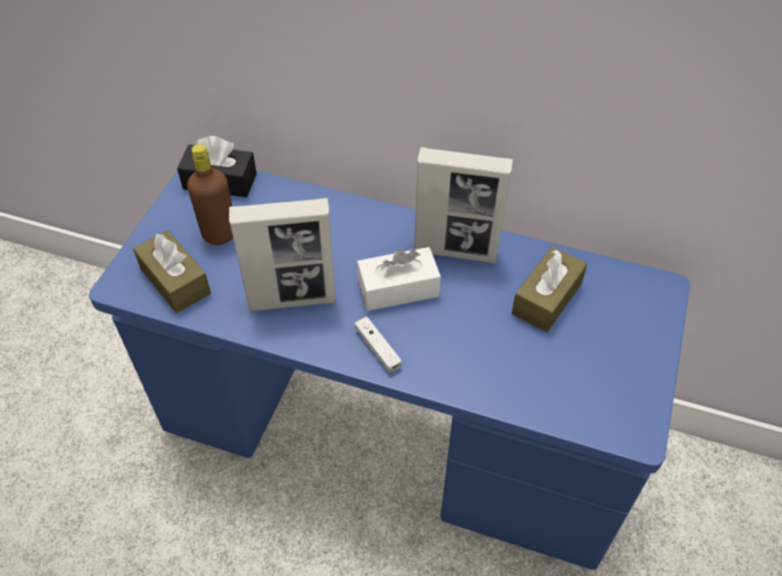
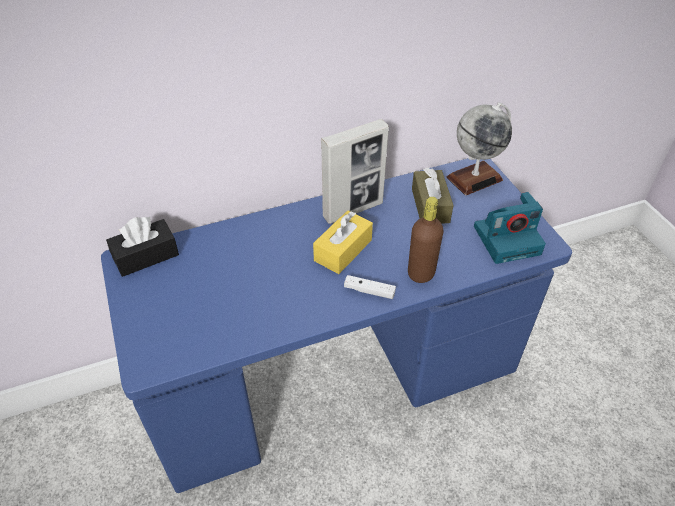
camera: 40 degrees left, 5 degrees down
brown tissue box [133,230,211,313] -> none
brown bottle [187,144,233,245] -> brown bottle moved to [408,197,443,283]
picture frame [229,198,336,311] -> none
white tissue box [357,247,441,311] -> yellow tissue box [313,210,373,274]
none -> globe [446,102,512,195]
none -> camera [474,192,546,264]

